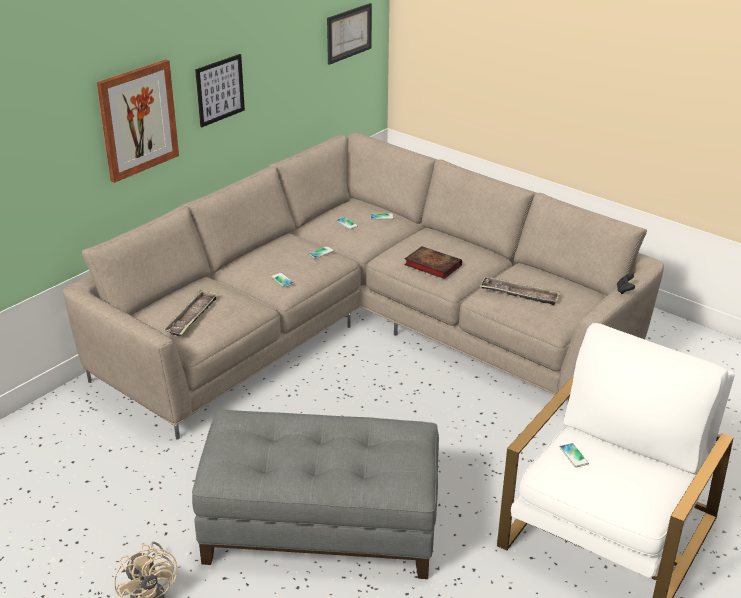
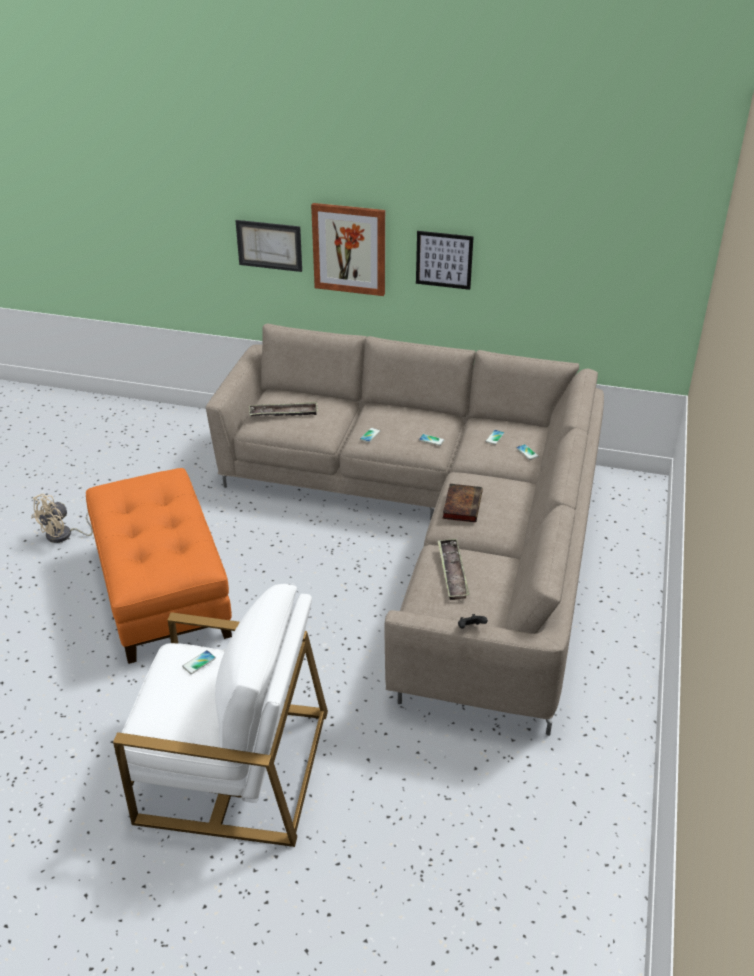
camera: 65 degrees right, 5 degrees up
grey ottoman [192,410,439,579] -> orange ottoman [86,468,232,664]
picture [327,3,372,65] -> picture moved to [236,220,302,272]

